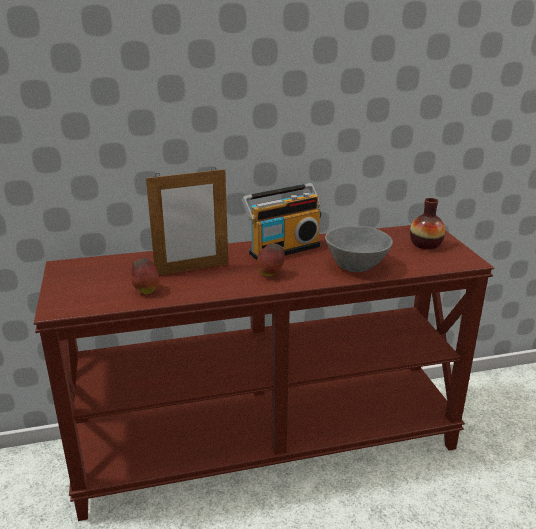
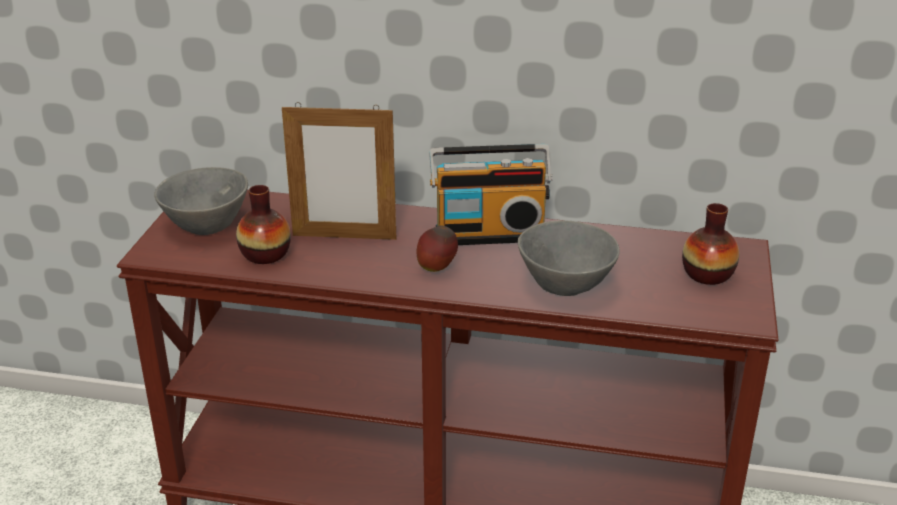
camera: 25 degrees right, 5 degrees up
apple [131,258,159,294] -> vase [236,185,291,264]
none -> grey bowl [154,167,248,235]

